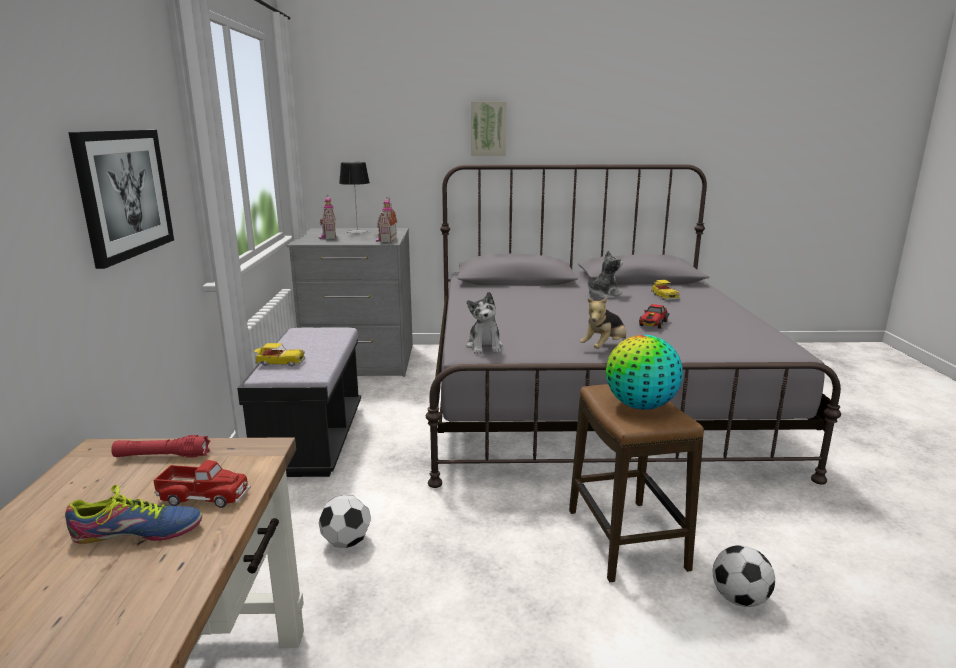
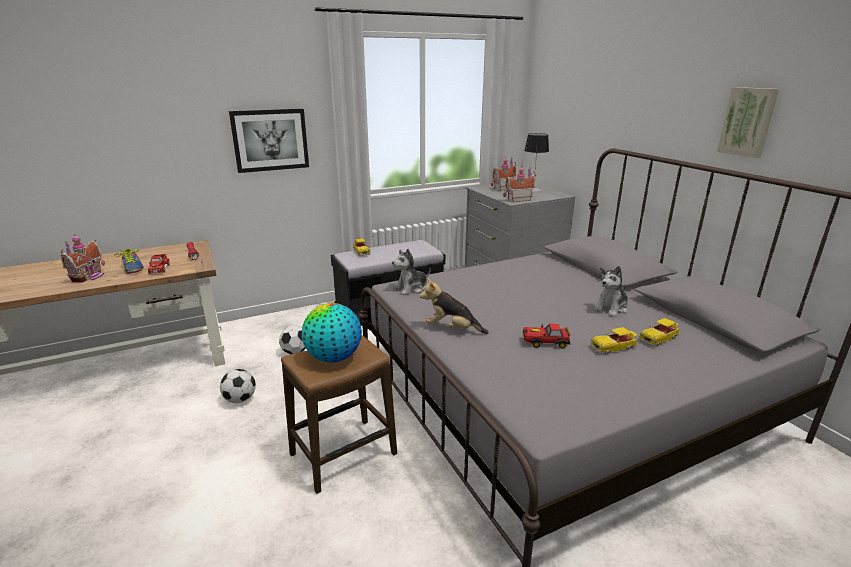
camera: 65 degrees right, 5 degrees up
picture [471,101,507,156] -> picture moved to [717,87,779,158]
plush toy [588,250,623,299] -> plush toy turned 105 degrees clockwise [594,266,628,317]
football [712,545,775,607] -> football moved to [220,369,256,403]
none -> toy house [61,234,105,283]
none -> toy car [590,327,637,354]

